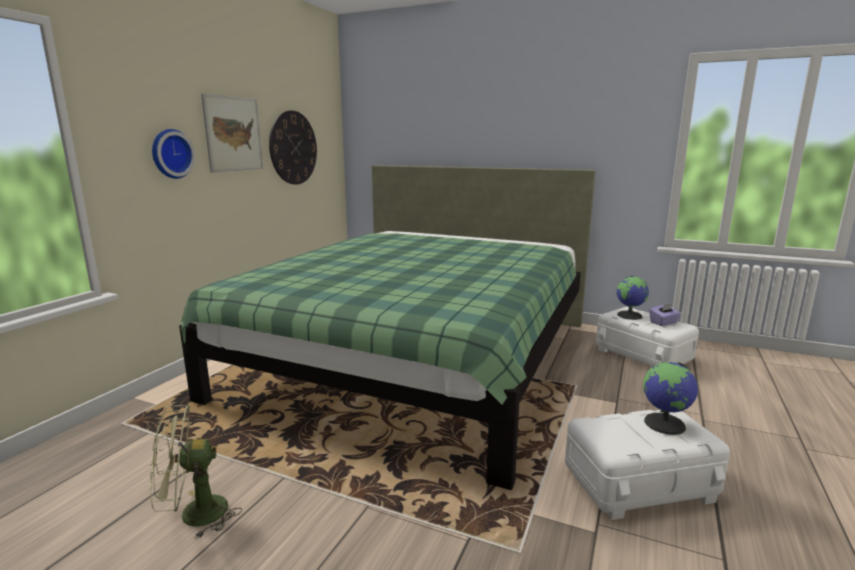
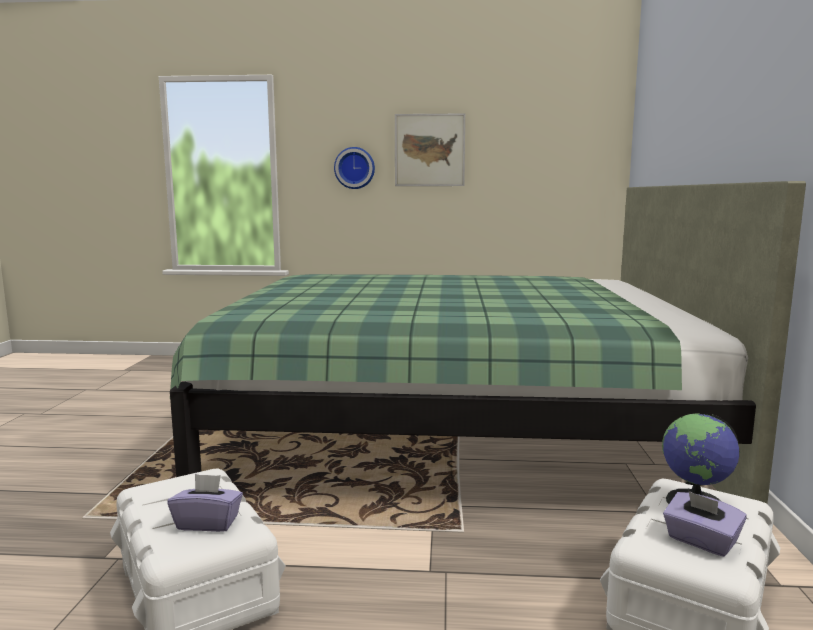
camera: 70 degrees right, 5 degrees down
green fan [150,404,242,539] -> none
wall clock [269,110,317,185] -> none
globe [643,362,698,435] -> purple tissue box [168,474,243,532]

